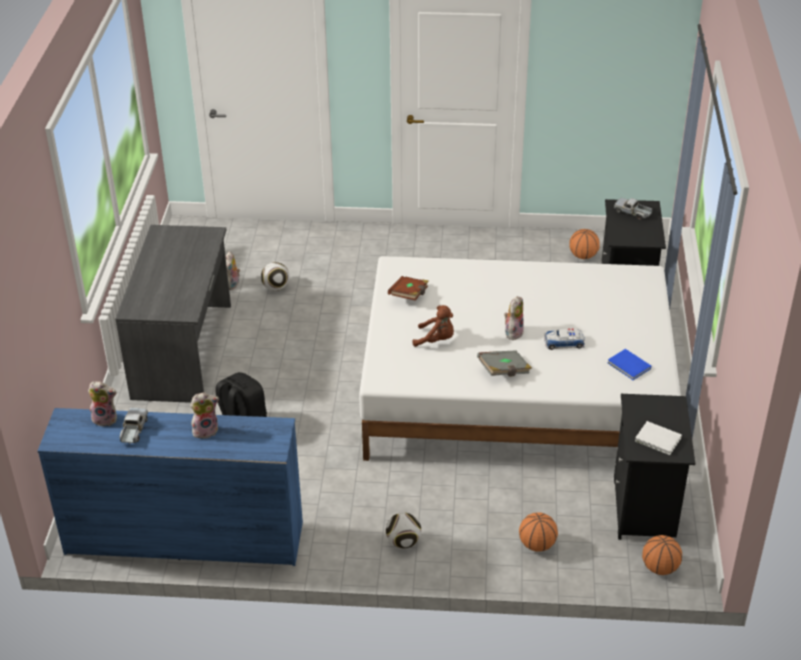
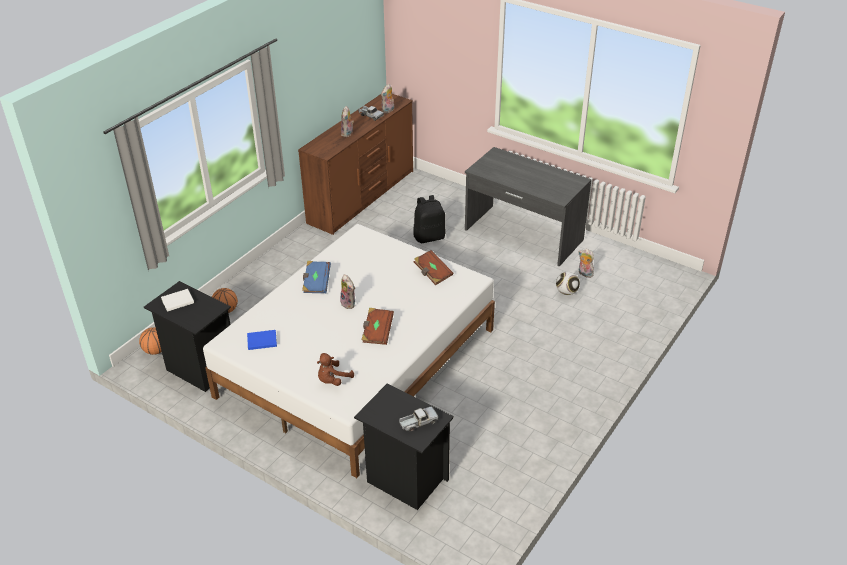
camera: 120 degrees right, 0 degrees up
blue dresser [38,408,303,566] -> brown dresser [298,94,413,235]
football [386,512,421,549] -> none
brown plush toy [412,305,454,347] -> brown plush toy moved to [317,353,354,386]
grey book [477,350,532,376] -> blue book [302,261,331,293]
toy car [544,328,585,350] -> none
basketball [569,229,600,259] -> none
none -> brown book [362,308,394,345]

